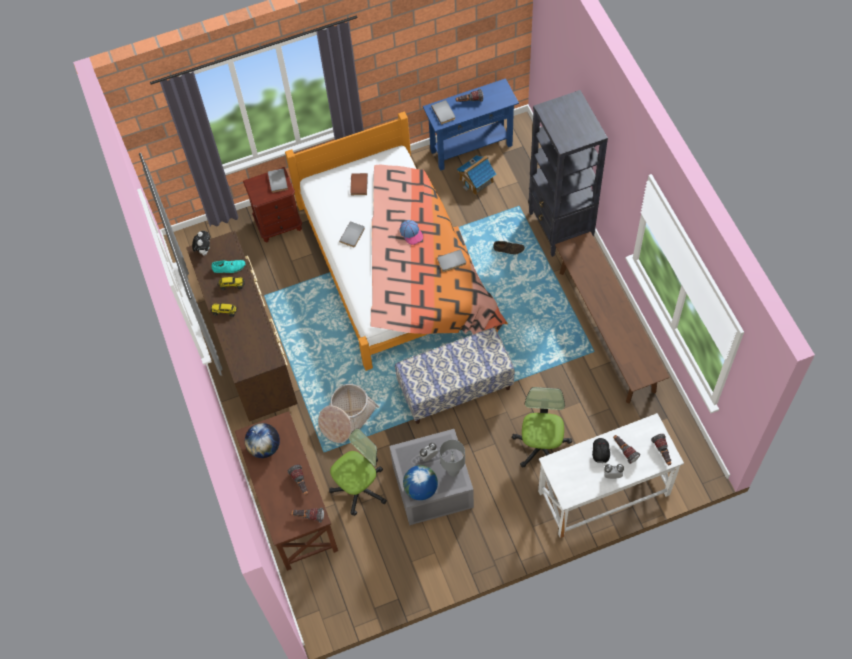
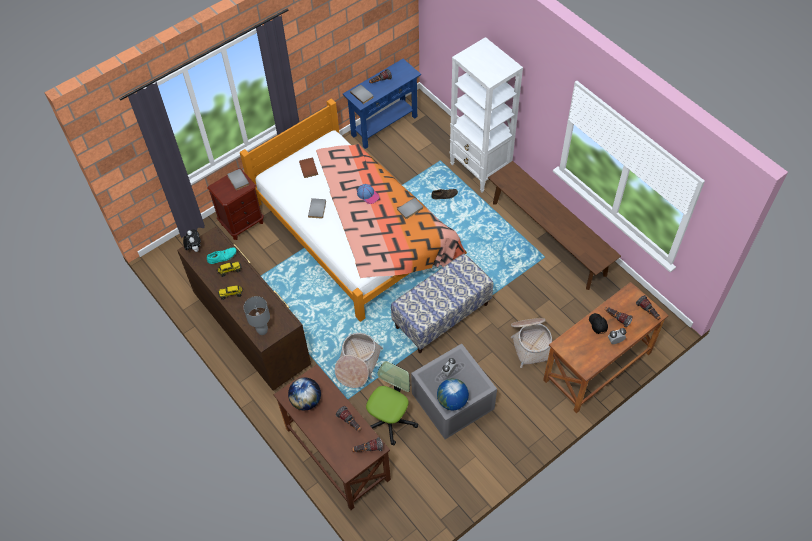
camera: 20 degrees left, 5 degrees down
grey table lamp [440,440,465,476] -> grey table lamp moved to [244,296,270,335]
toy house [457,155,496,195] -> none
office chair [512,387,572,468] -> basket [511,318,555,368]
black bookcase [528,90,608,257] -> white bookcase [449,37,523,192]
white desk [538,413,684,538] -> brown desk [543,282,669,413]

